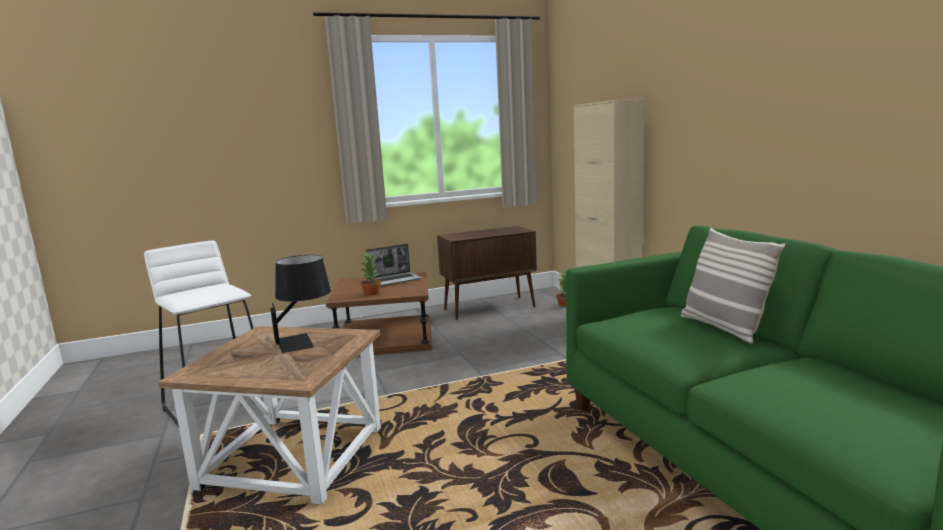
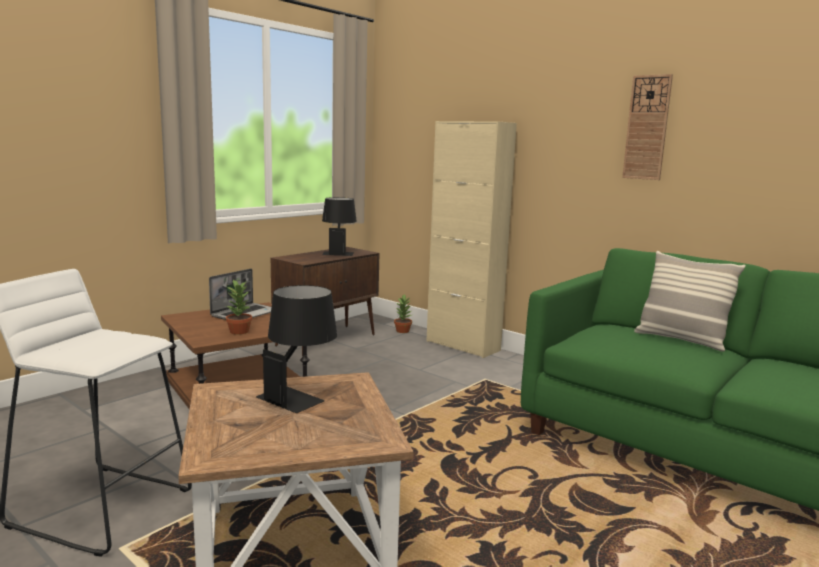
camera: 30 degrees left, 0 degrees up
none -> black table lamp [322,197,357,256]
none -> wall clock [622,74,673,180]

